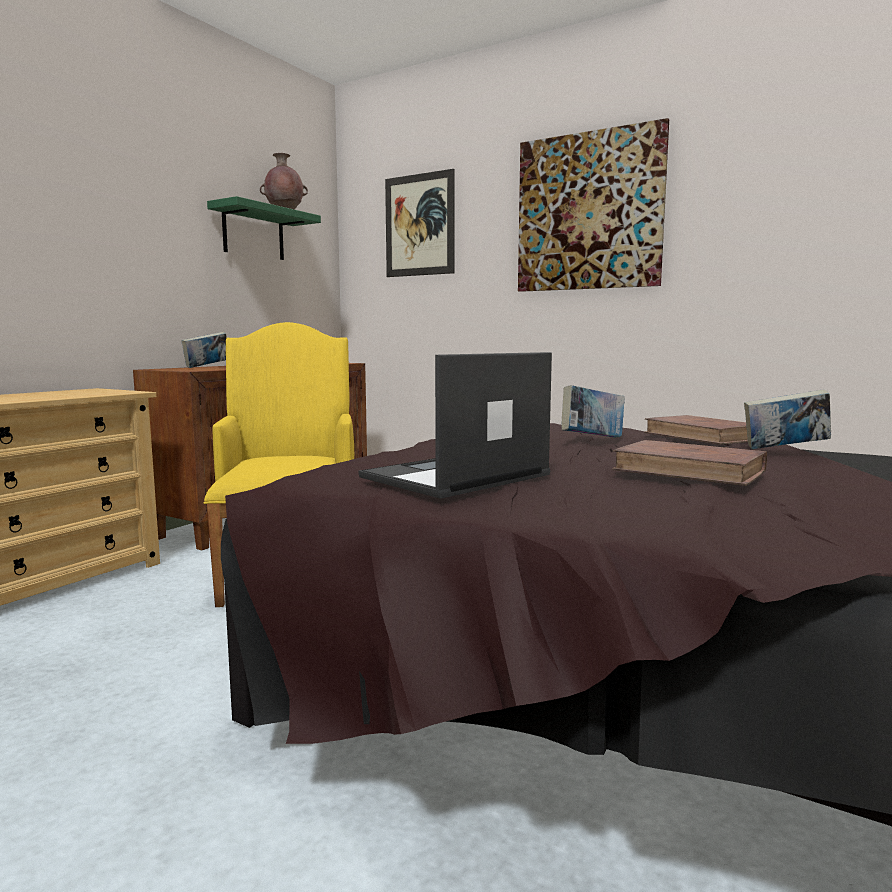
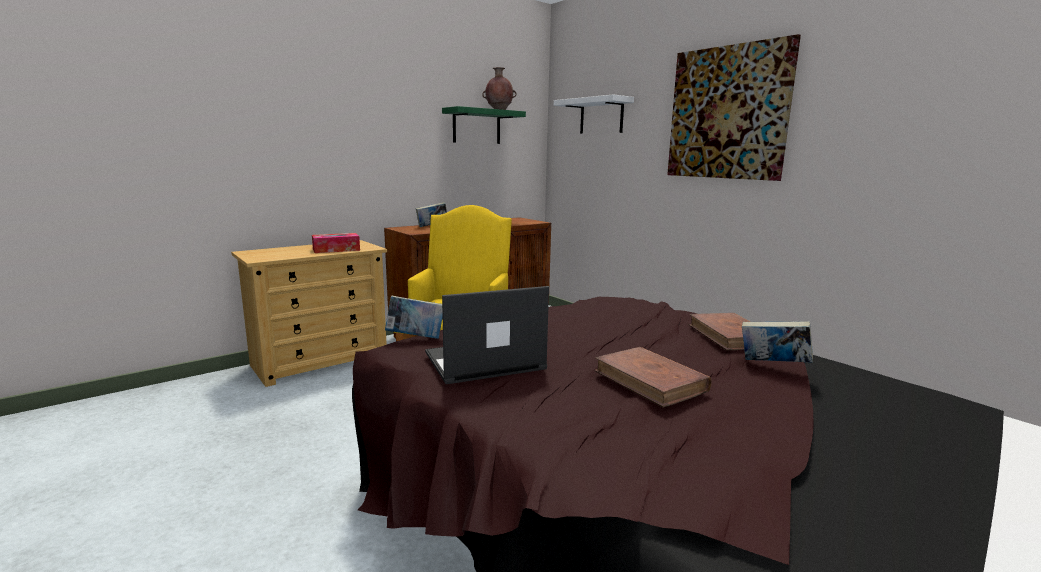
camera: 20 degrees right, 5 degrees up
picture [385,169,455,277] -> white shelf [554,94,634,134]
book [561,385,625,438] -> book moved to [385,296,443,339]
none -> tissue box [312,233,360,253]

